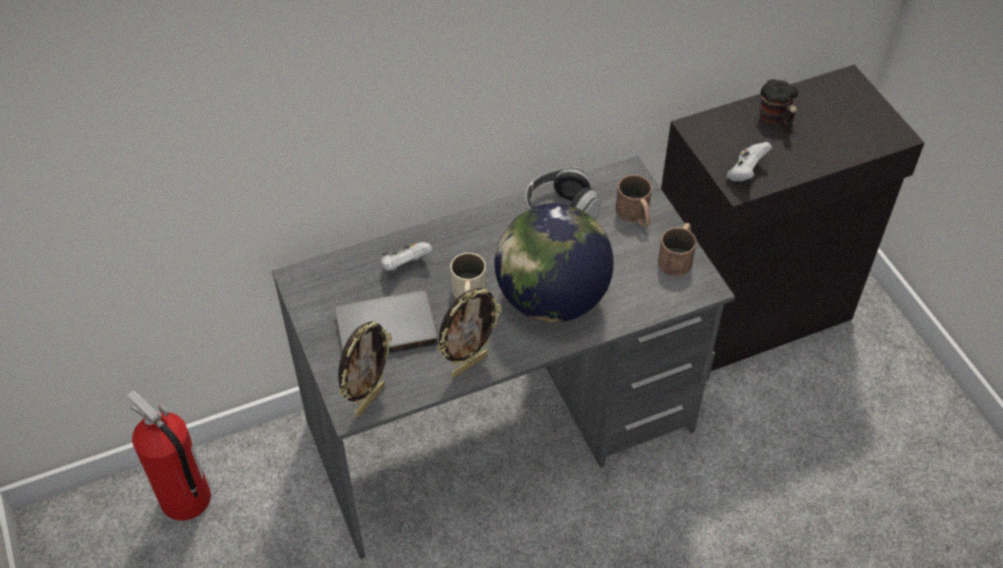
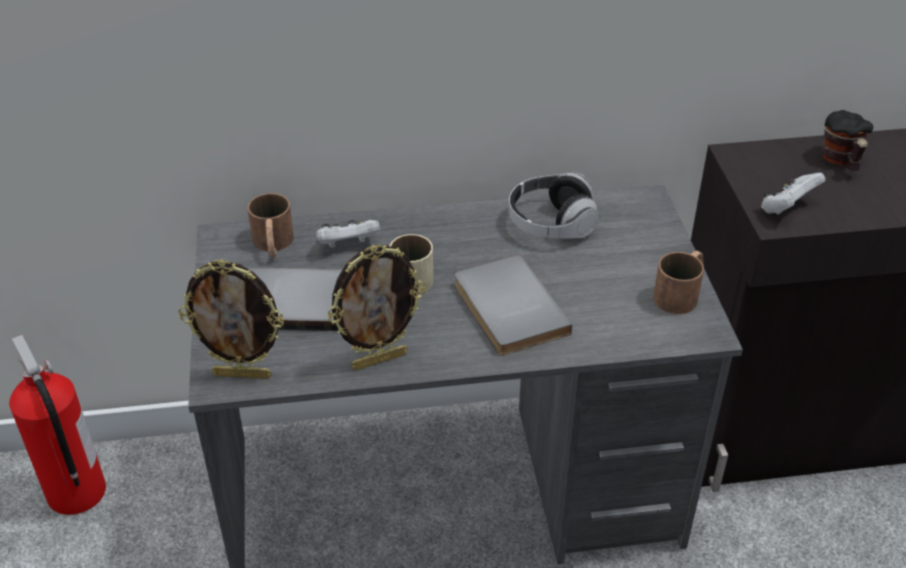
camera: 15 degrees right, 10 degrees down
picture frame [338,321,392,417] -> picture frame turned 45 degrees clockwise [178,259,284,379]
globe [494,203,614,323] -> grey book [455,255,572,356]
brown mug [616,175,652,227] -> brown mug moved to [248,193,294,257]

